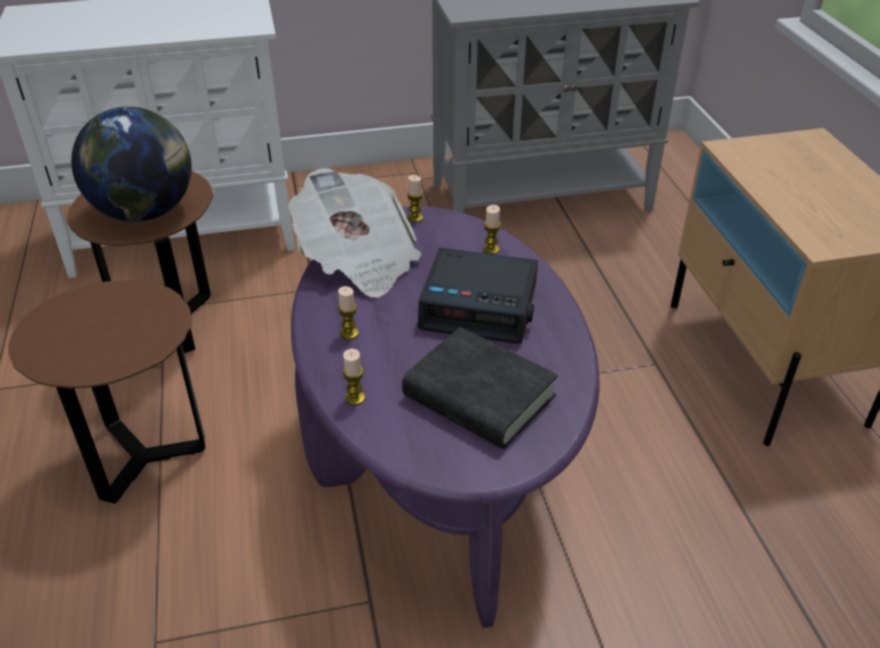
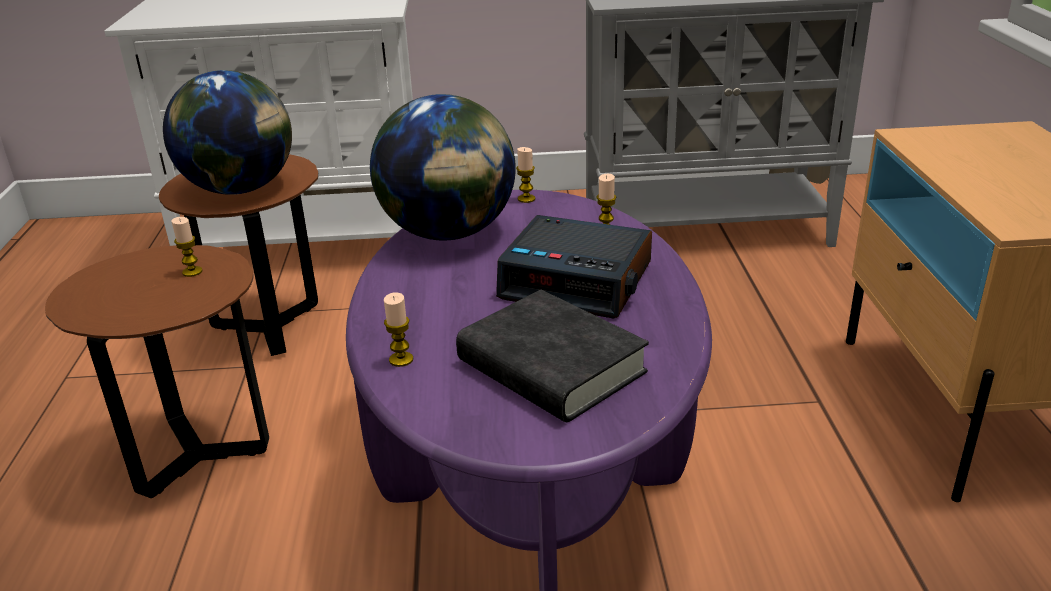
camera: 10 degrees right, 10 degrees down
newspaper [288,168,421,297] -> globe [370,94,516,241]
candle [338,286,359,340] -> candle moved to [171,217,202,277]

